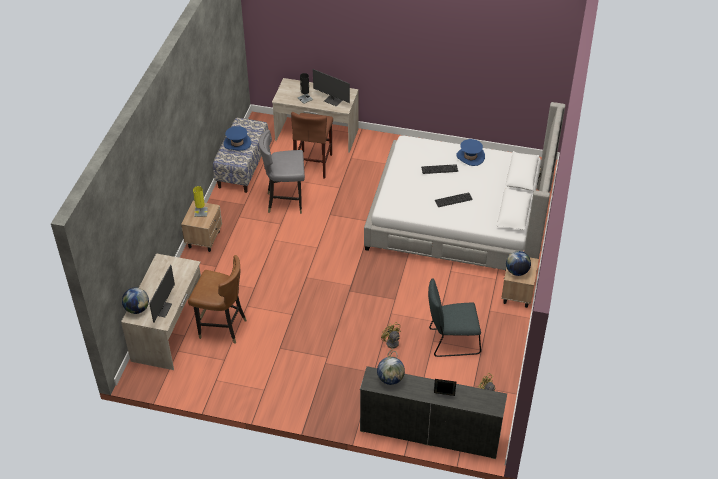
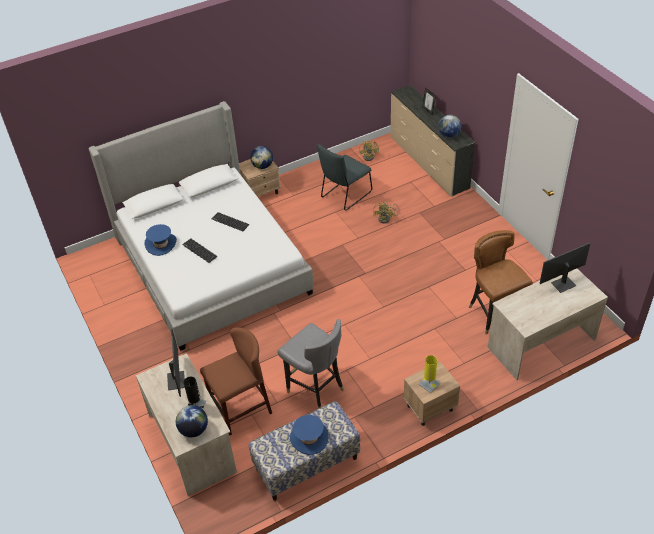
camera: 130 degrees left, 0 degrees up
globe [122,287,149,314] -> globe moved to [176,405,208,437]
grey chair [428,278,481,357] -> grey chair turned 90 degrees clockwise [317,144,372,211]

